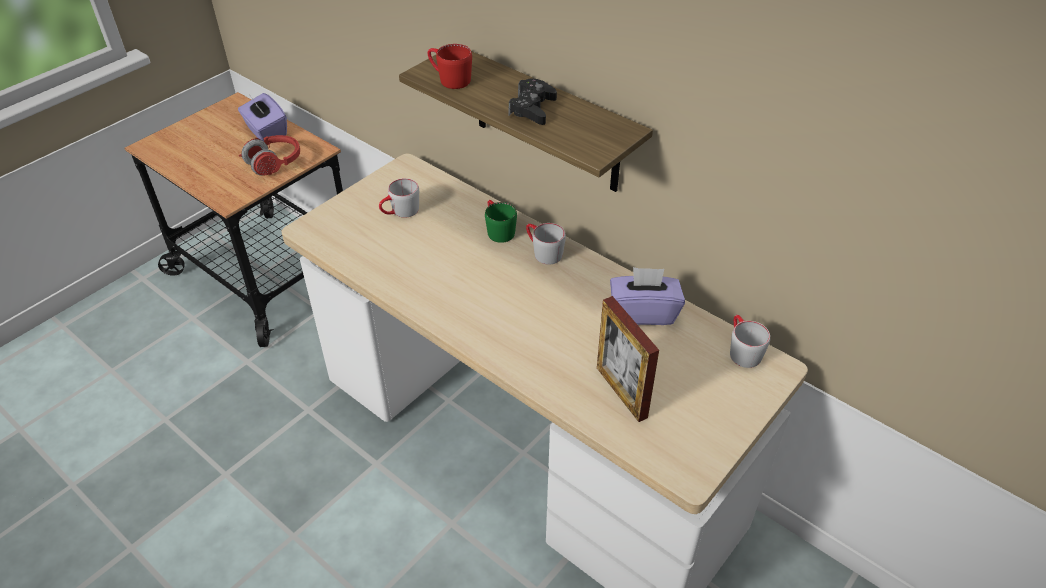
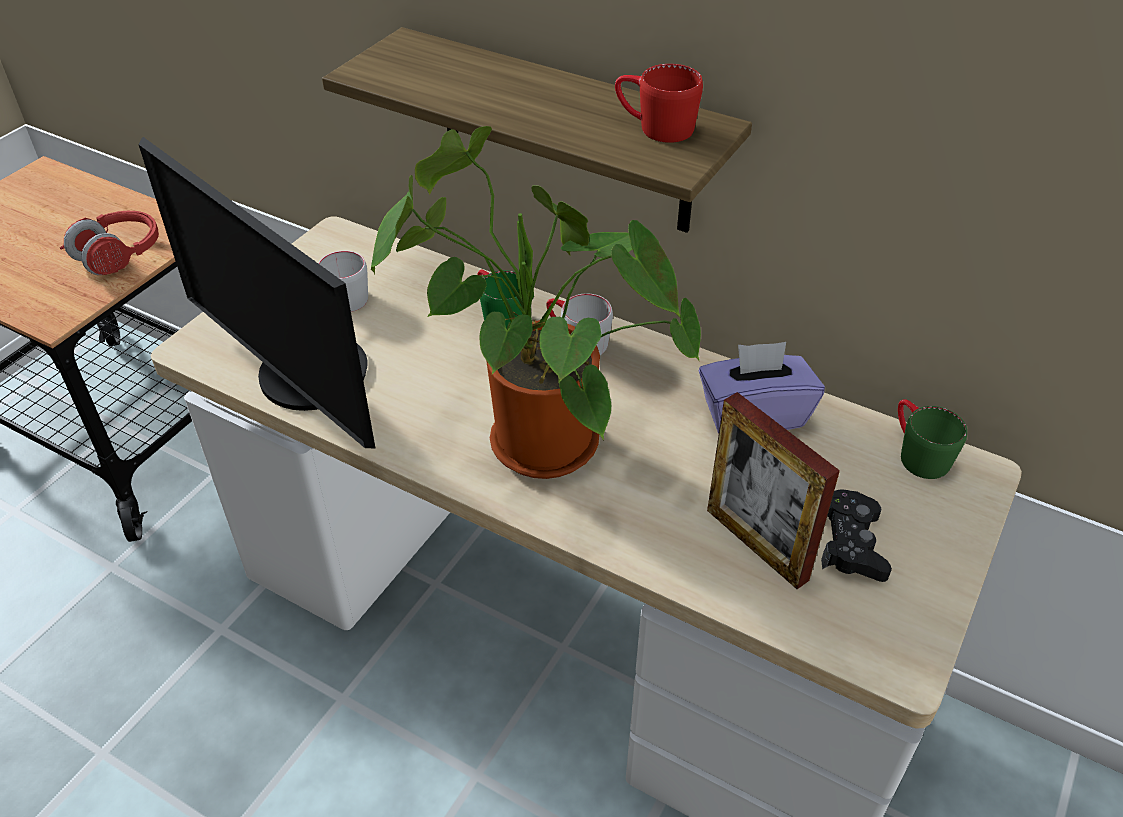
camera: 10 degrees left, 0 degrees up
purple tissue box [238,93,287,141] -> none
red mug [428,44,472,89] -> red mug moved to [615,64,703,143]
black game controller [508,78,557,125] -> black game controller moved to [821,489,892,582]
grey mug [730,315,770,368] -> green mug [898,399,967,479]
none -> monitor [138,137,375,448]
none -> potted plant [371,126,701,479]

